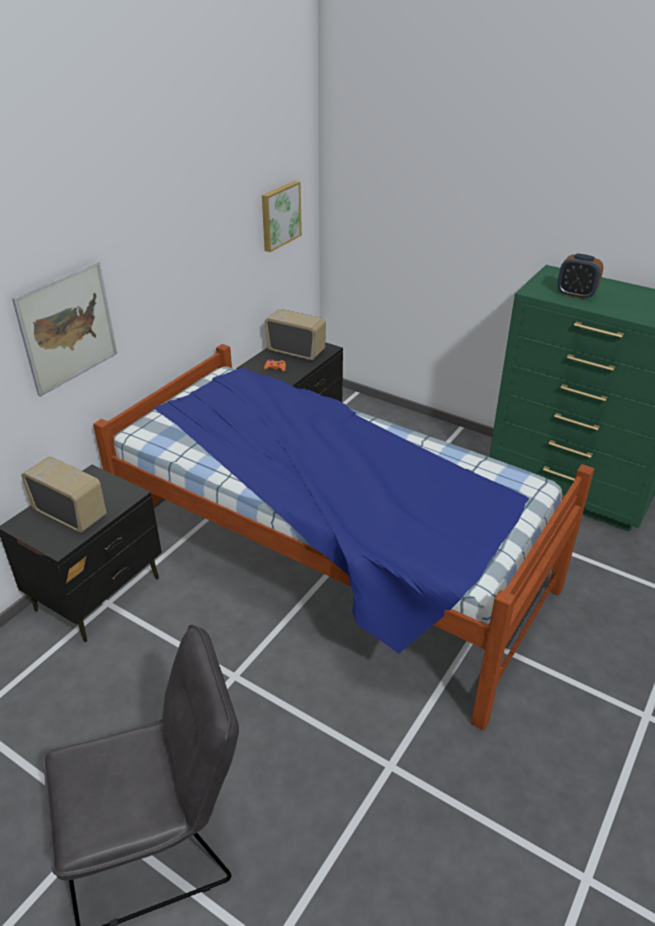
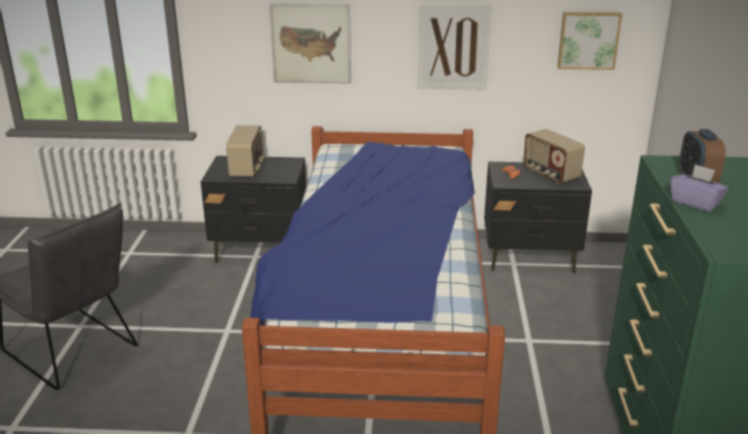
camera: 60 degrees right, 10 degrees down
radio [265,309,326,360] -> radio turned 150 degrees clockwise [523,129,585,184]
none -> picture [418,4,492,90]
none -> purple tissue box [670,164,728,212]

